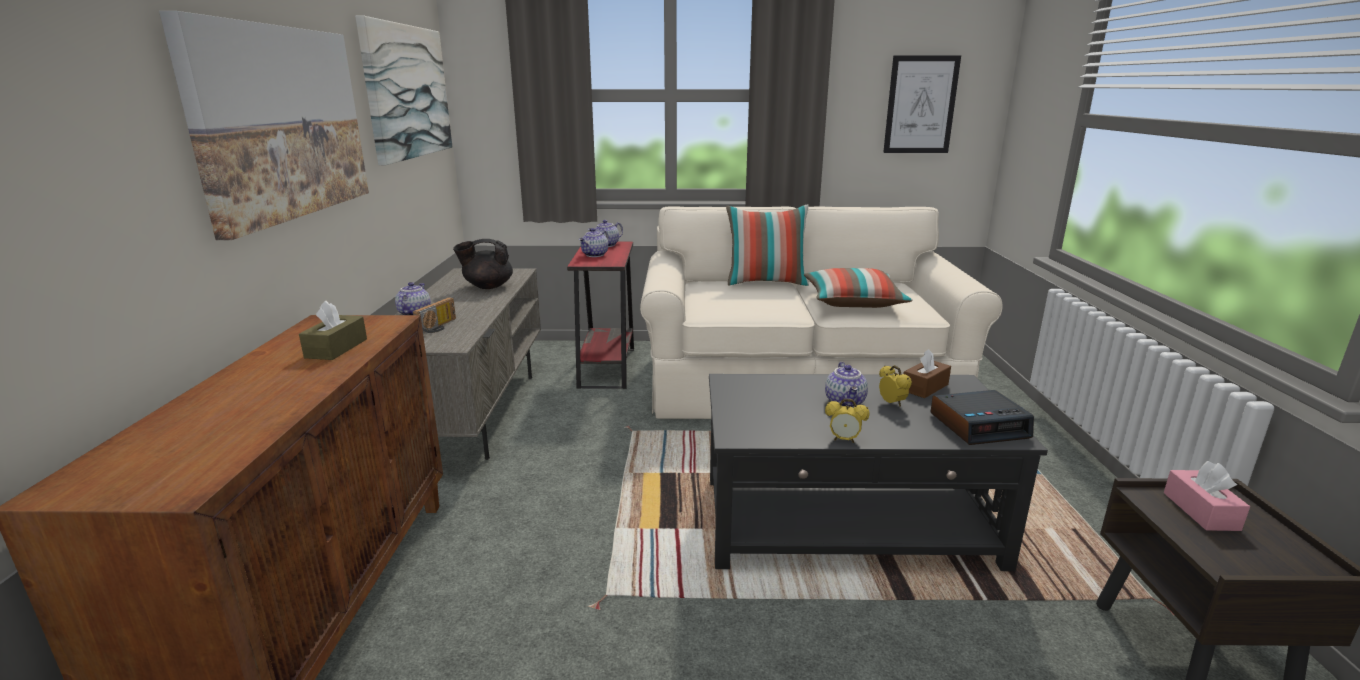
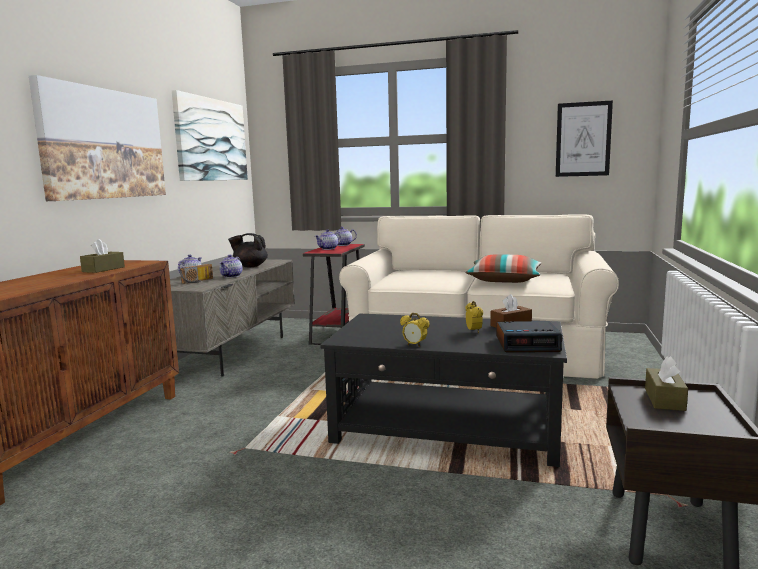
camera: 15 degrees right, 10 degrees down
pillow [726,205,809,286] -> none
teapot [825,362,868,408] -> teapot moved to [219,255,242,278]
pink tissue box [1164,461,1250,531] -> brown tissue box [645,356,688,411]

